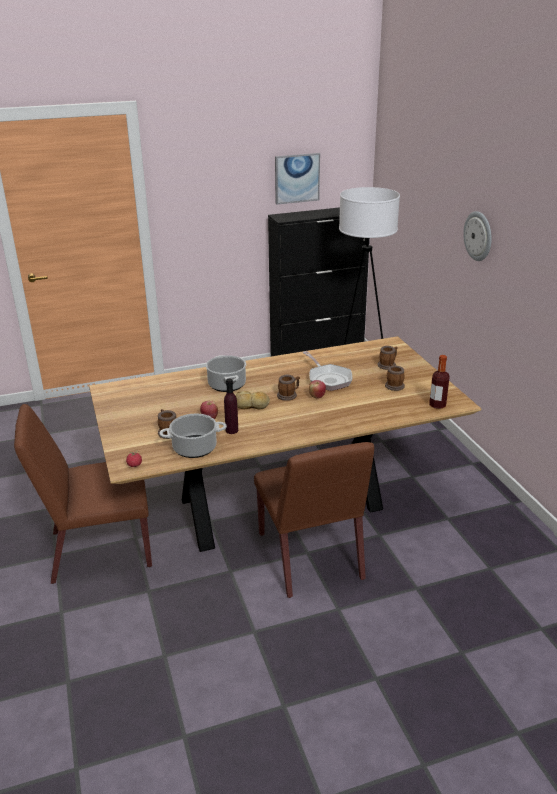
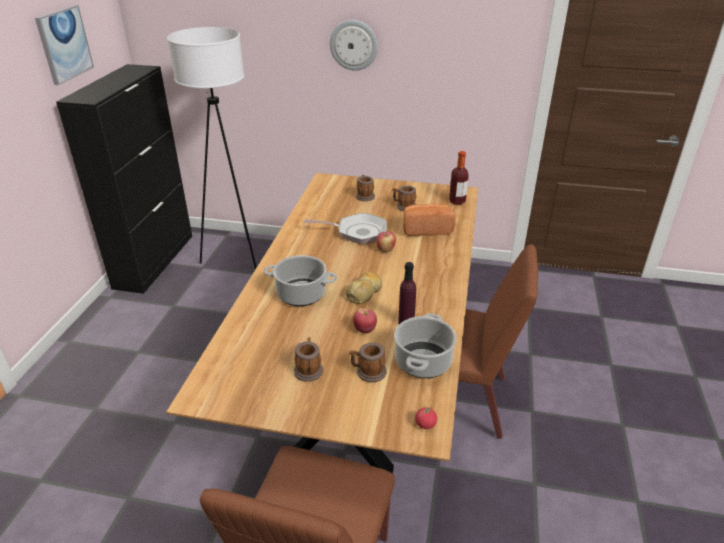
camera: 60 degrees left, 5 degrees up
mug [277,374,300,401] -> mug moved to [294,337,323,382]
none -> bread [403,204,456,236]

